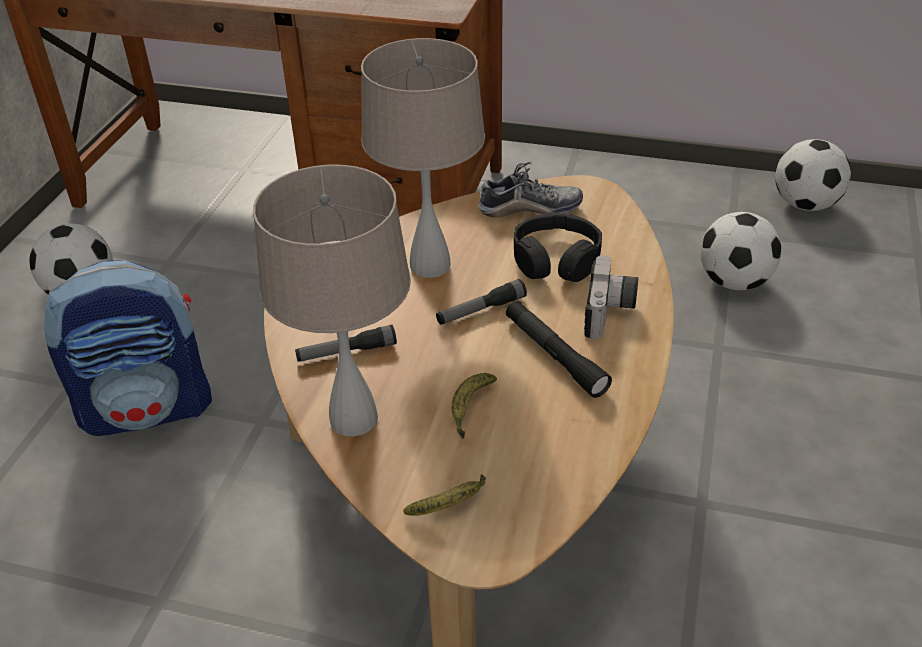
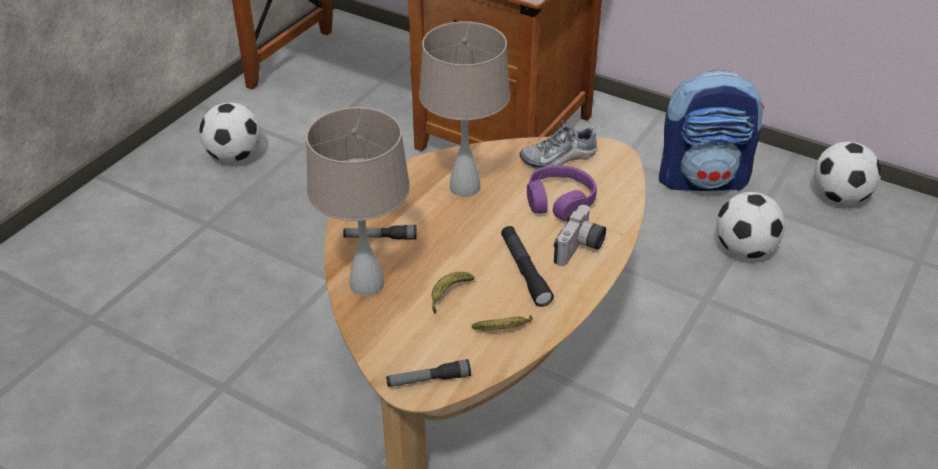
camera: 15 degrees right, 0 degrees up
backpack [44,260,212,436] -> backpack moved to [659,70,764,191]
banana [403,474,486,516] -> banana moved to [471,315,533,330]
flashlight [436,279,527,325] -> flashlight moved to [386,359,471,387]
shoe [478,162,583,218] -> shoe turned 150 degrees clockwise [519,120,598,169]
black headphones [514,213,602,282] -> purple headphones [527,165,597,221]

